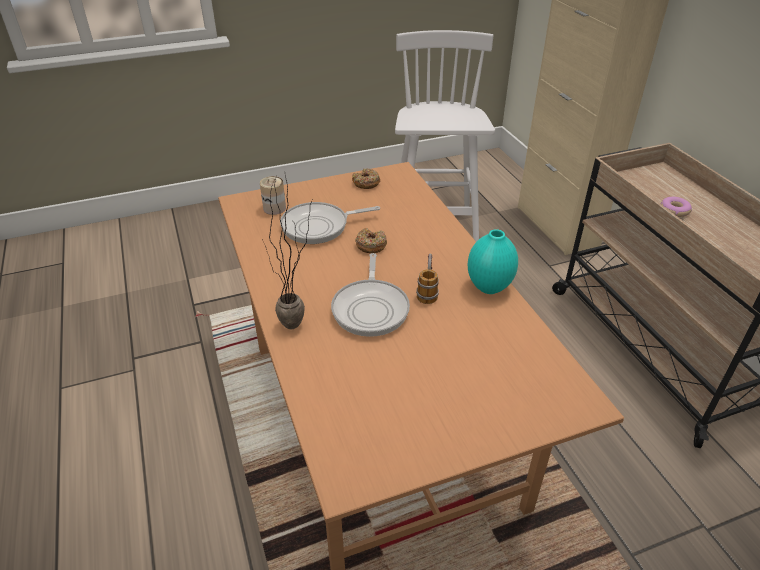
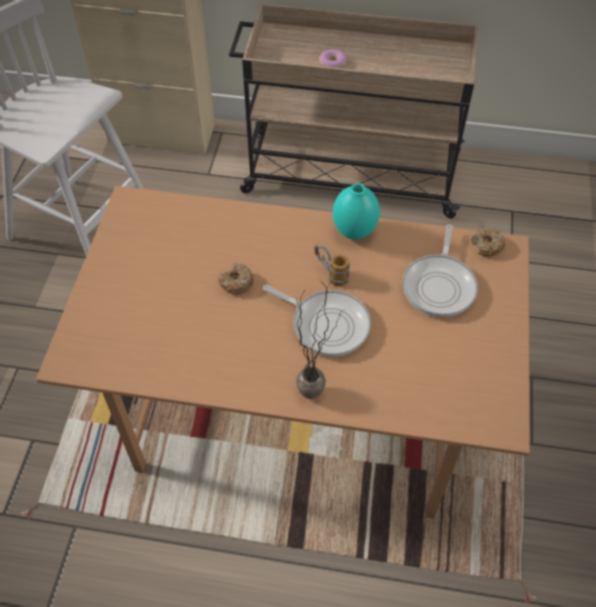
camera: 60 degrees left, 15 degrees up
can [260,176,286,215] -> none
frying pan [280,202,380,244] -> frying pan moved to [402,224,478,318]
donut [352,169,380,189] -> donut moved to [471,227,505,257]

